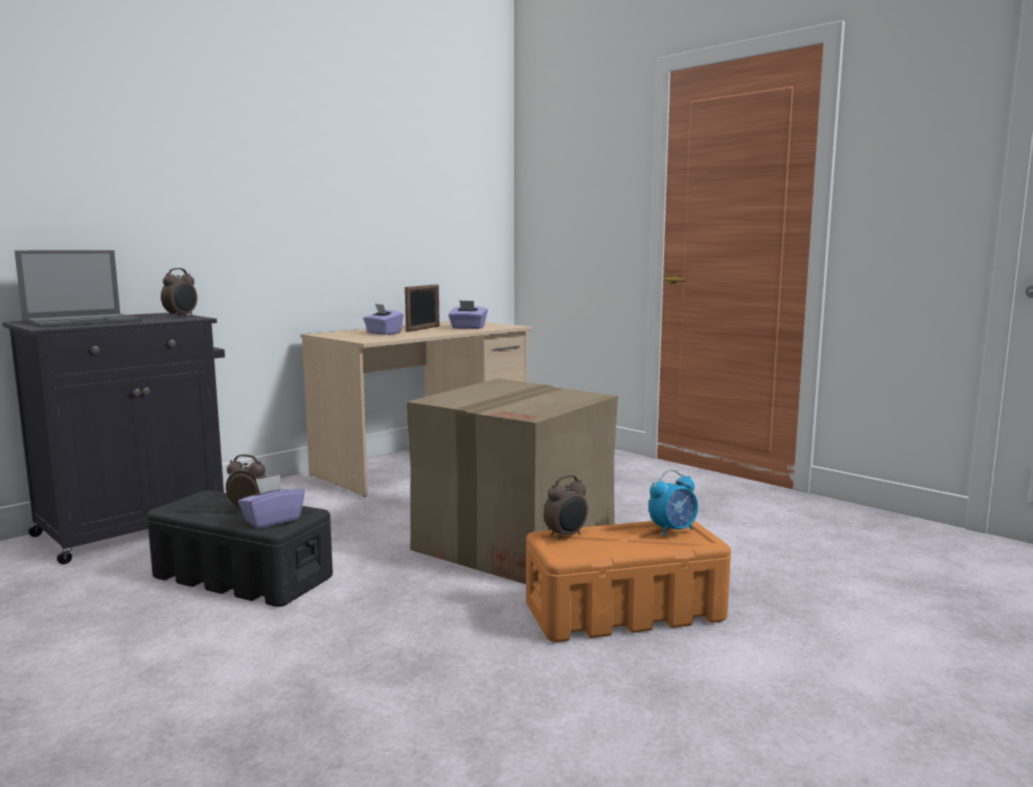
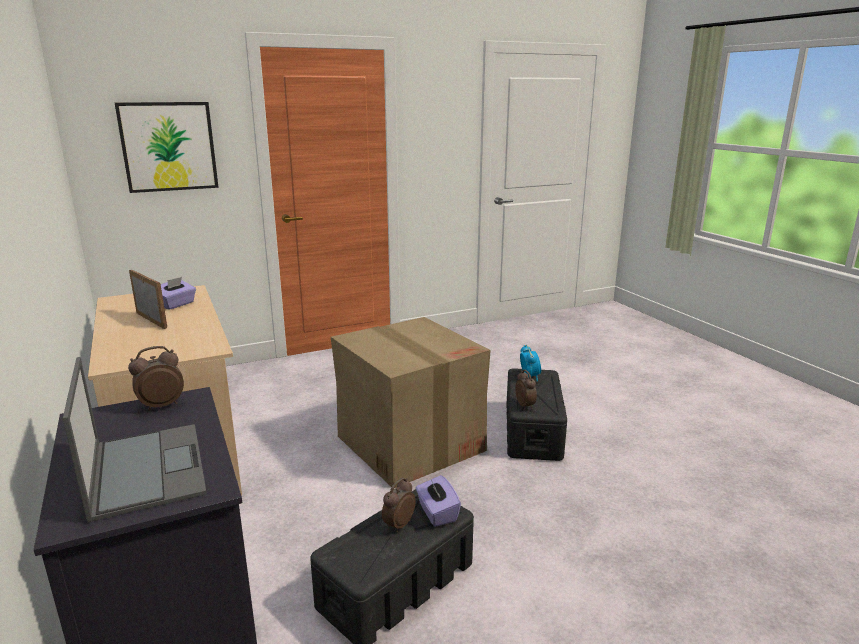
camera: 70 degrees left, 10 degrees up
alarm clock [161,268,197,318] -> alarm clock turned 75 degrees counterclockwise [128,346,184,411]
purple tissue box [363,304,403,335] -> none
orange storage box [526,520,731,642] -> black storage box [506,368,567,461]
none -> picture [115,102,219,193]

